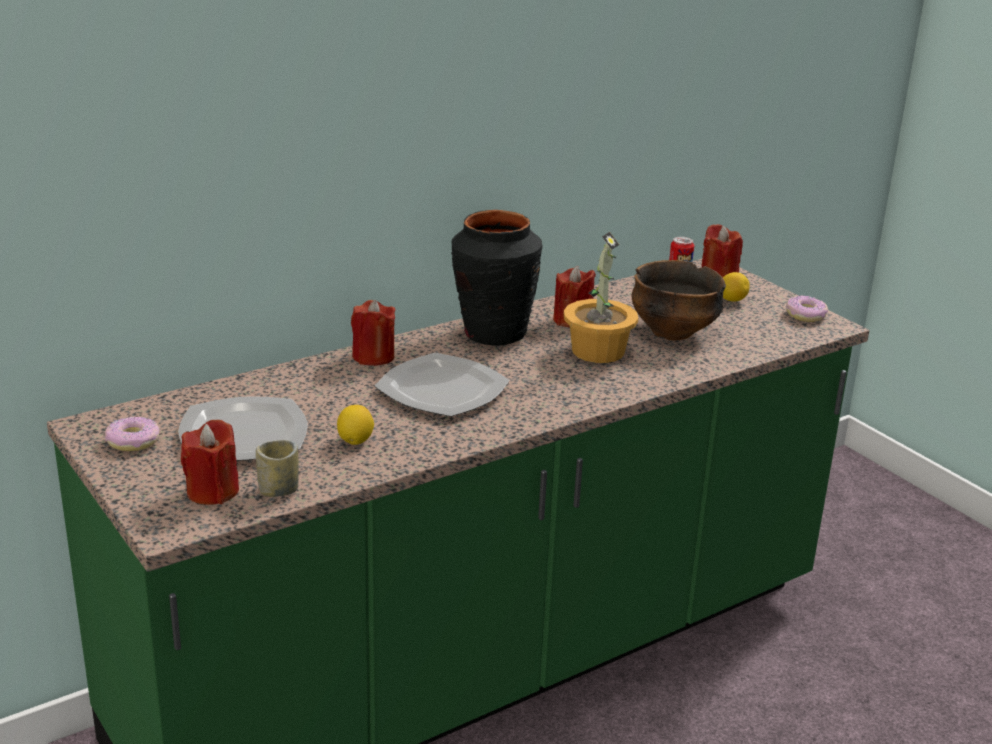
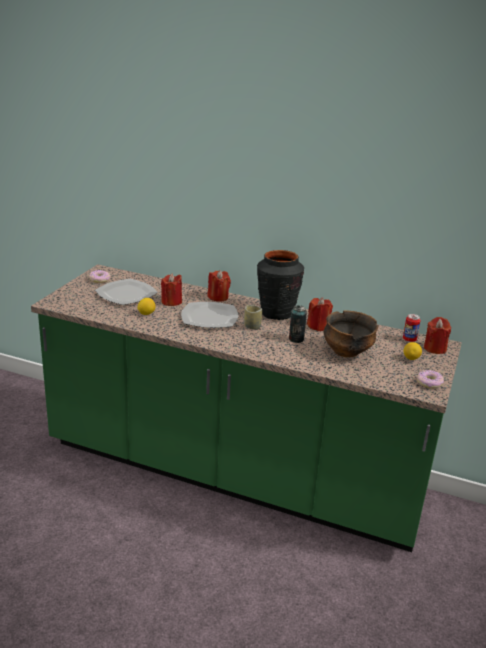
camera: 55 degrees right, 0 degrees up
red candle [181,420,239,505] -> red candle moved to [161,273,182,306]
cup [256,440,299,497] -> cup moved to [244,305,262,330]
potted plant [564,232,638,363] -> can [289,305,307,343]

